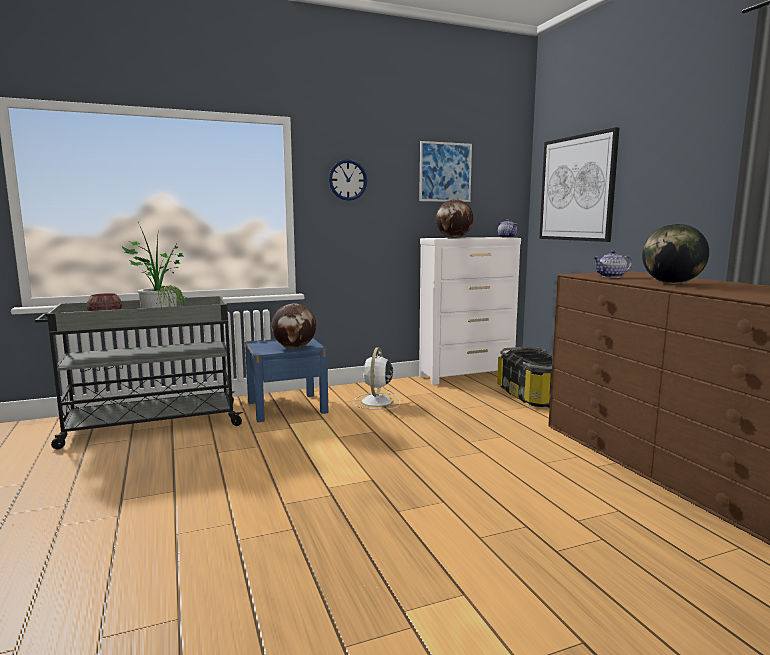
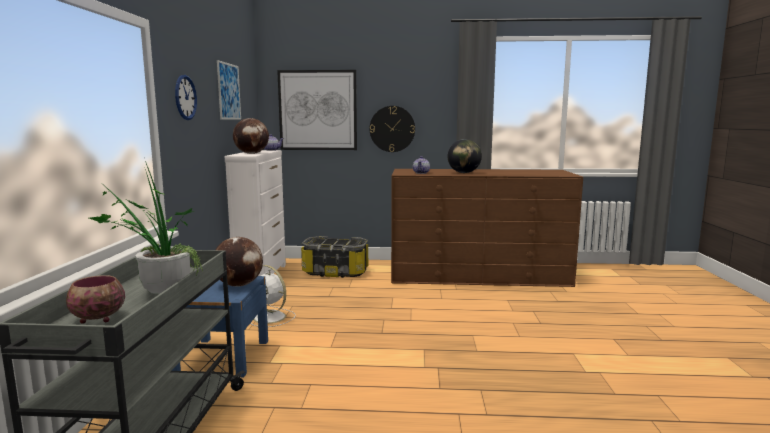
camera: 65 degrees left, 0 degrees up
none -> wall clock [370,106,415,152]

